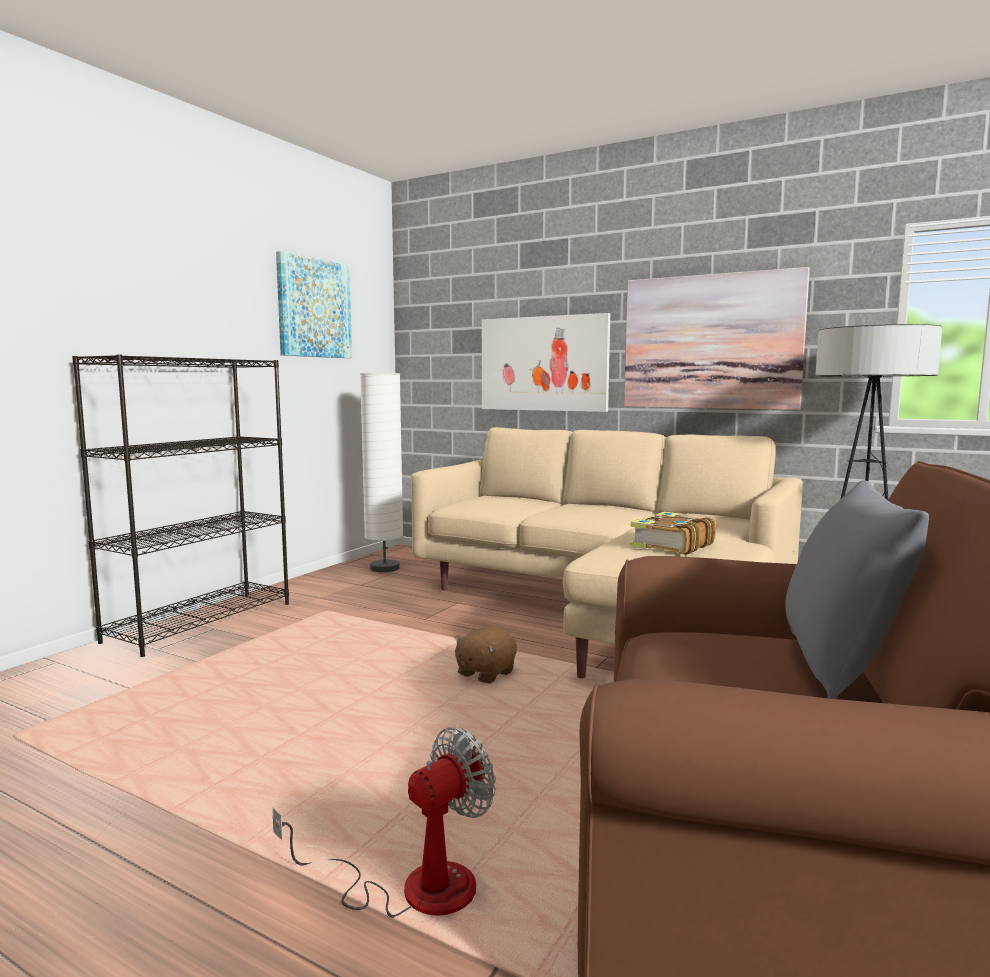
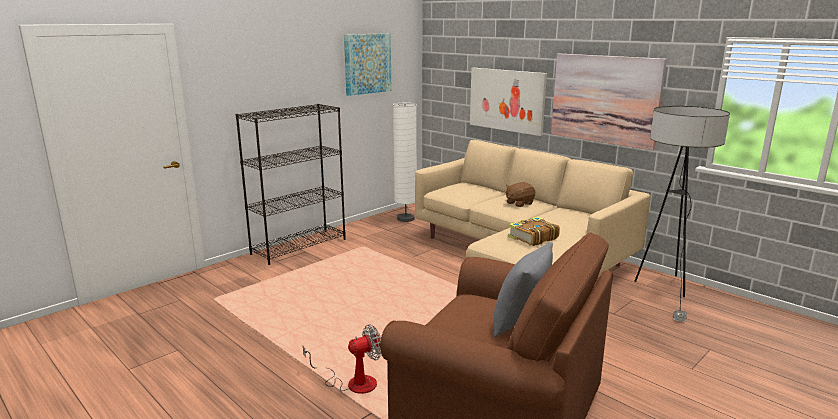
camera: 15 degrees right, 10 degrees up
brown plush toy [454,626,517,684] -> brown plush toy moved to [506,182,535,207]

